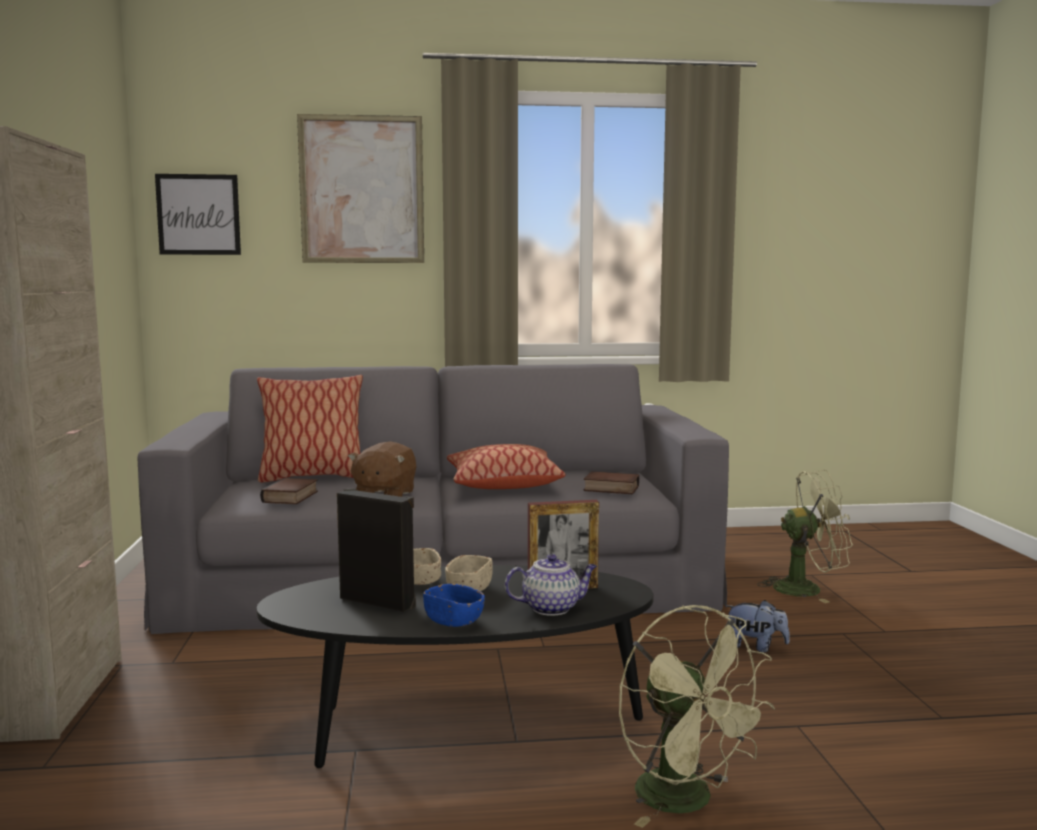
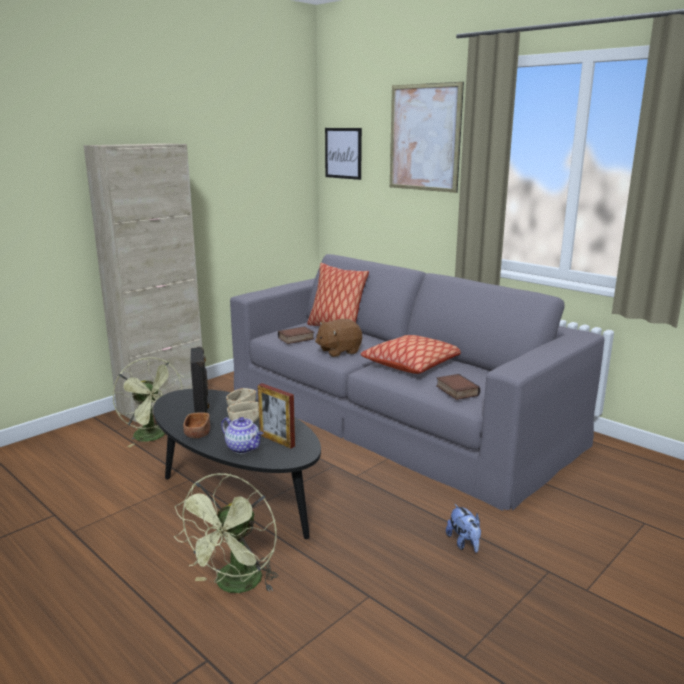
camera: 50 degrees right, 10 degrees up
blue bowl [423,584,485,627] -> brown bowl [183,412,210,438]
green fan [757,470,853,603] -> green fan moved to [113,357,184,447]

